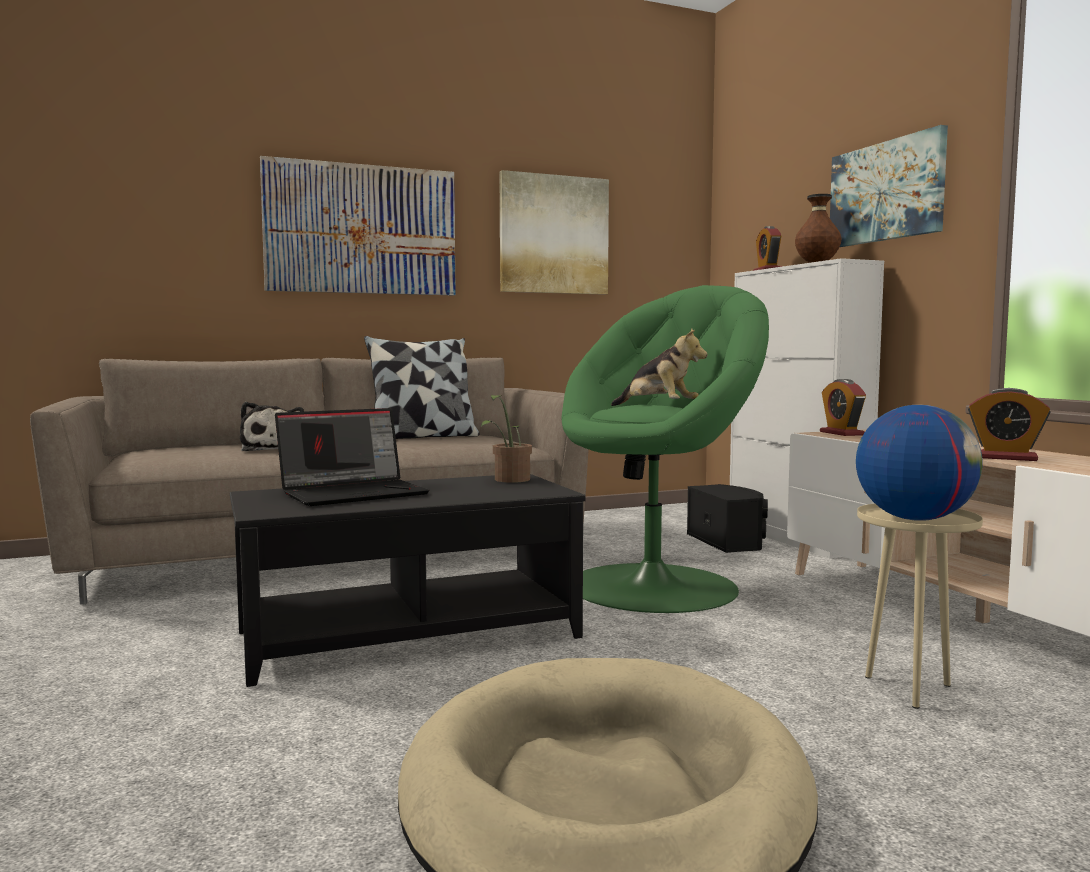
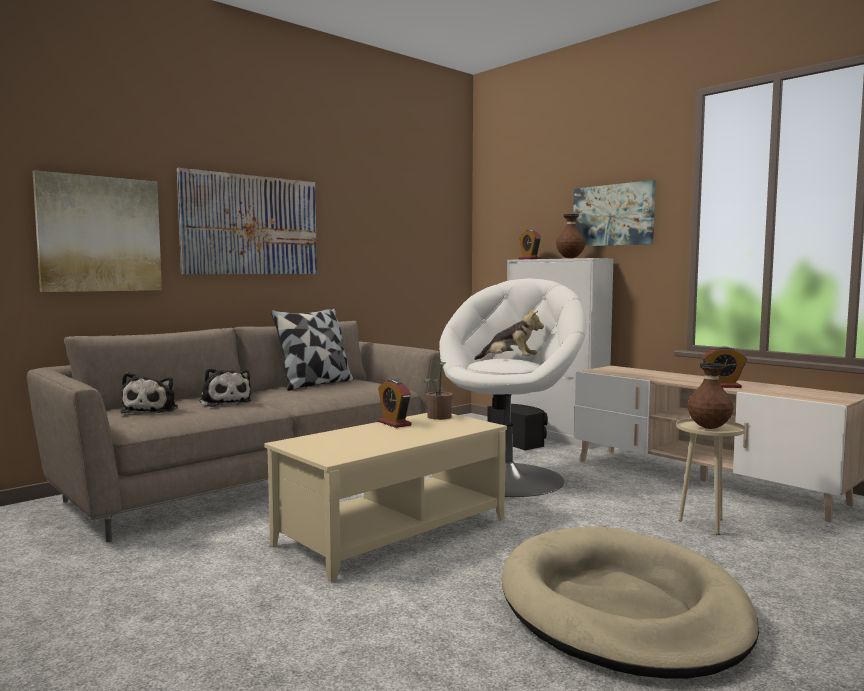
camera: 20 degrees left, 0 degrees up
black coffee table [230,474,586,687] -> beige coffee table [265,413,507,582]
laptop [275,408,430,506] -> none
picture [500,170,609,295] -> picture moved to [33,170,162,292]
green armchair [562,285,769,613] -> white armchair [439,278,586,497]
alarm clock [820,379,866,436] -> alarm clock moved to [378,379,412,428]
globe [856,405,983,521] -> brown vase [687,363,734,429]
none -> plush toy [121,372,178,413]

